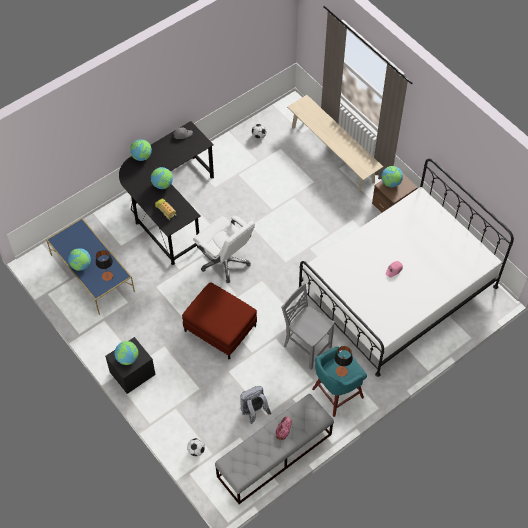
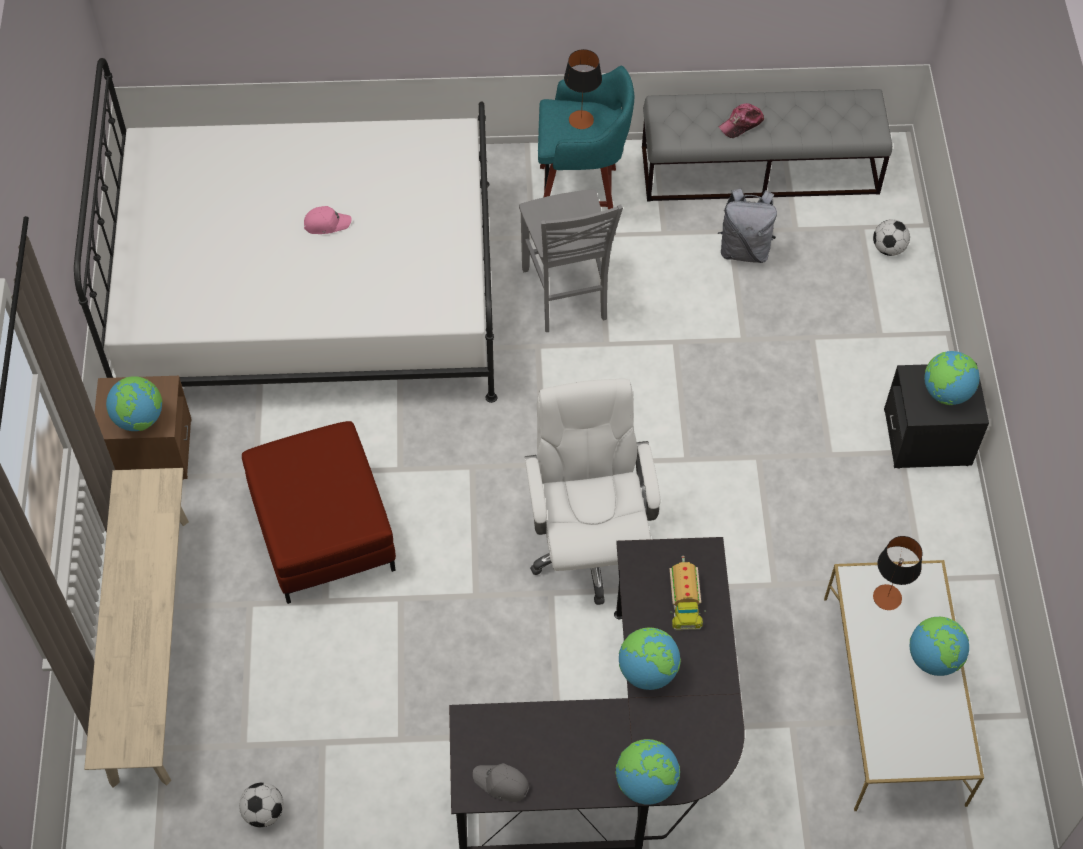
camera: 145 degrees left, 0 degrees up
blue coffee table [46,218,135,315] -> white coffee table [824,560,984,811]
red ottoman [182,282,257,360] -> red ottoman moved to [242,421,396,604]

